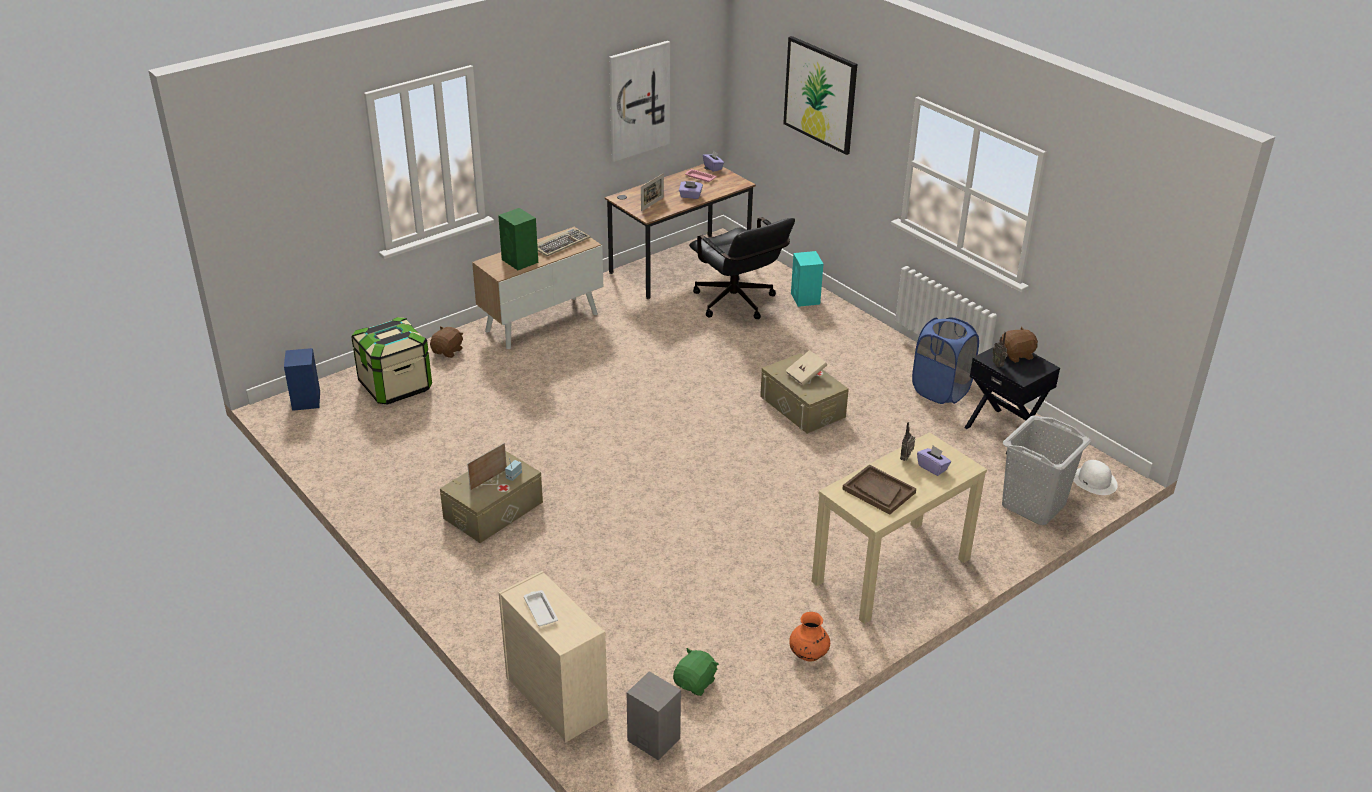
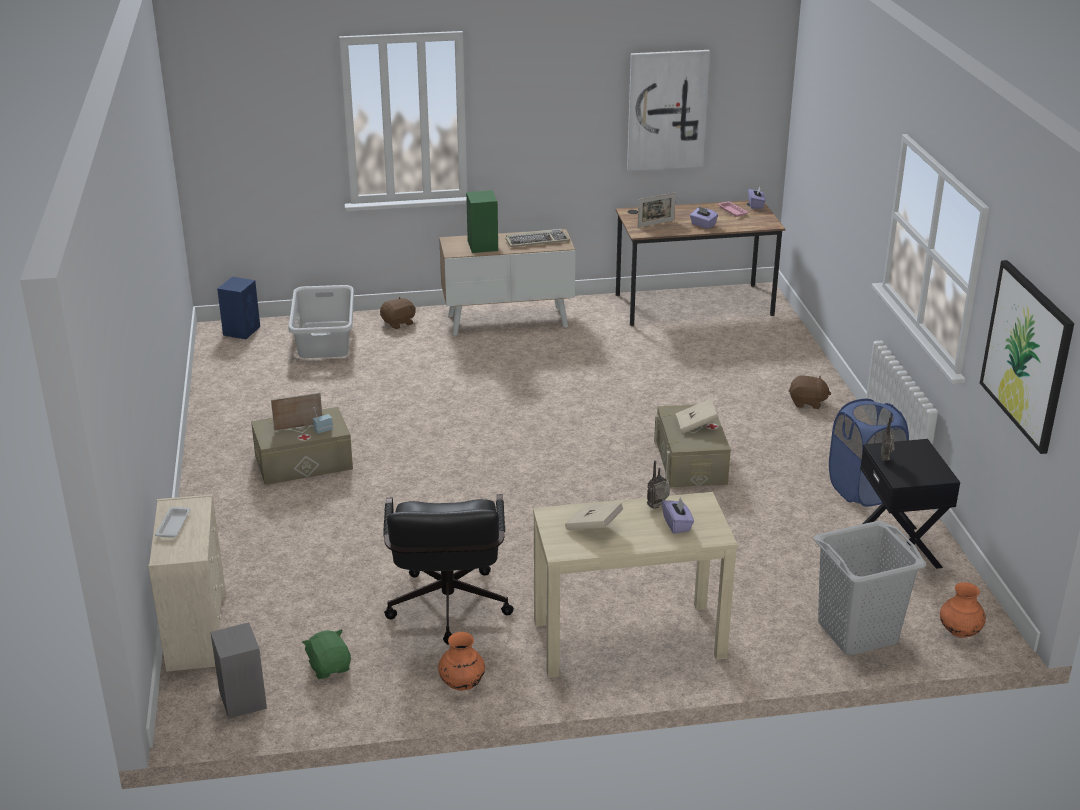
camera: 30 degrees right, 5 degrees down
storage box [351,317,432,405] -> grey laundry basket [288,285,354,358]
green plush toy [673,648,719,696] -> green plush toy turned 90 degrees counterclockwise [302,629,351,679]
black office chair [689,217,795,319] -> black office chair moved to [383,494,514,645]
picture [783,36,857,155] -> picture moved to [980,260,1074,454]
turquoise speaker [791,251,823,307] -> none
brown tray [842,465,916,515] -> beige book [565,502,624,530]
brown plush toy [999,327,1038,363] -> brown plush toy moved to [789,376,831,409]
white hat [1073,460,1118,495] -> orange vase [940,582,986,638]

